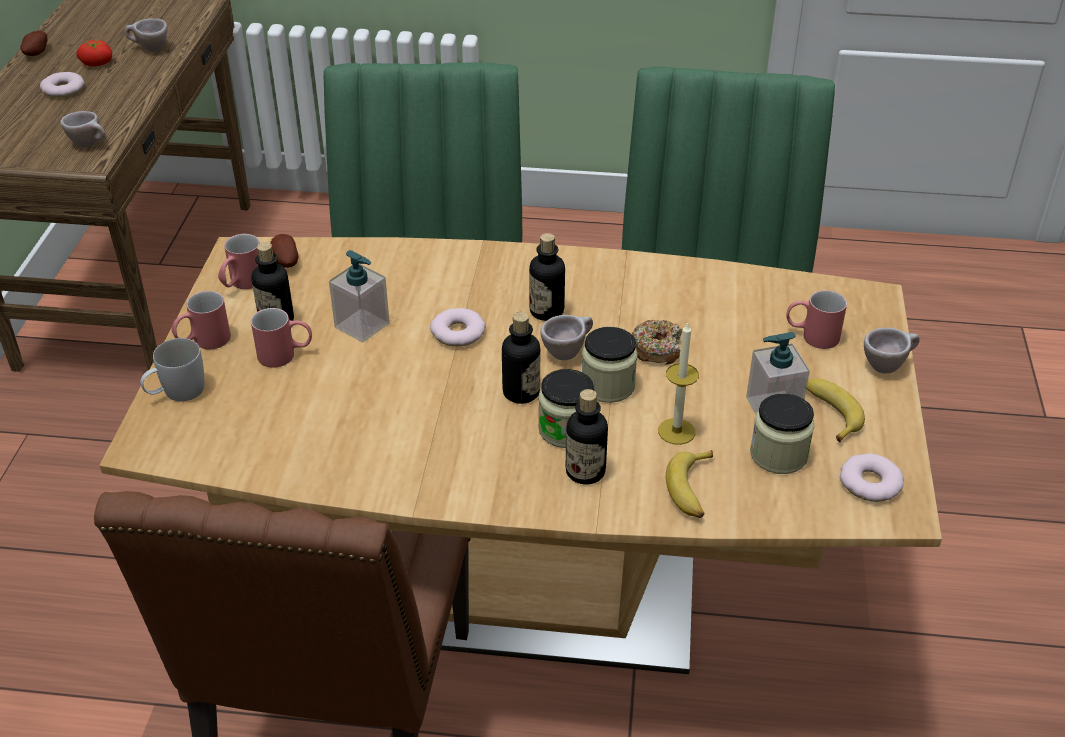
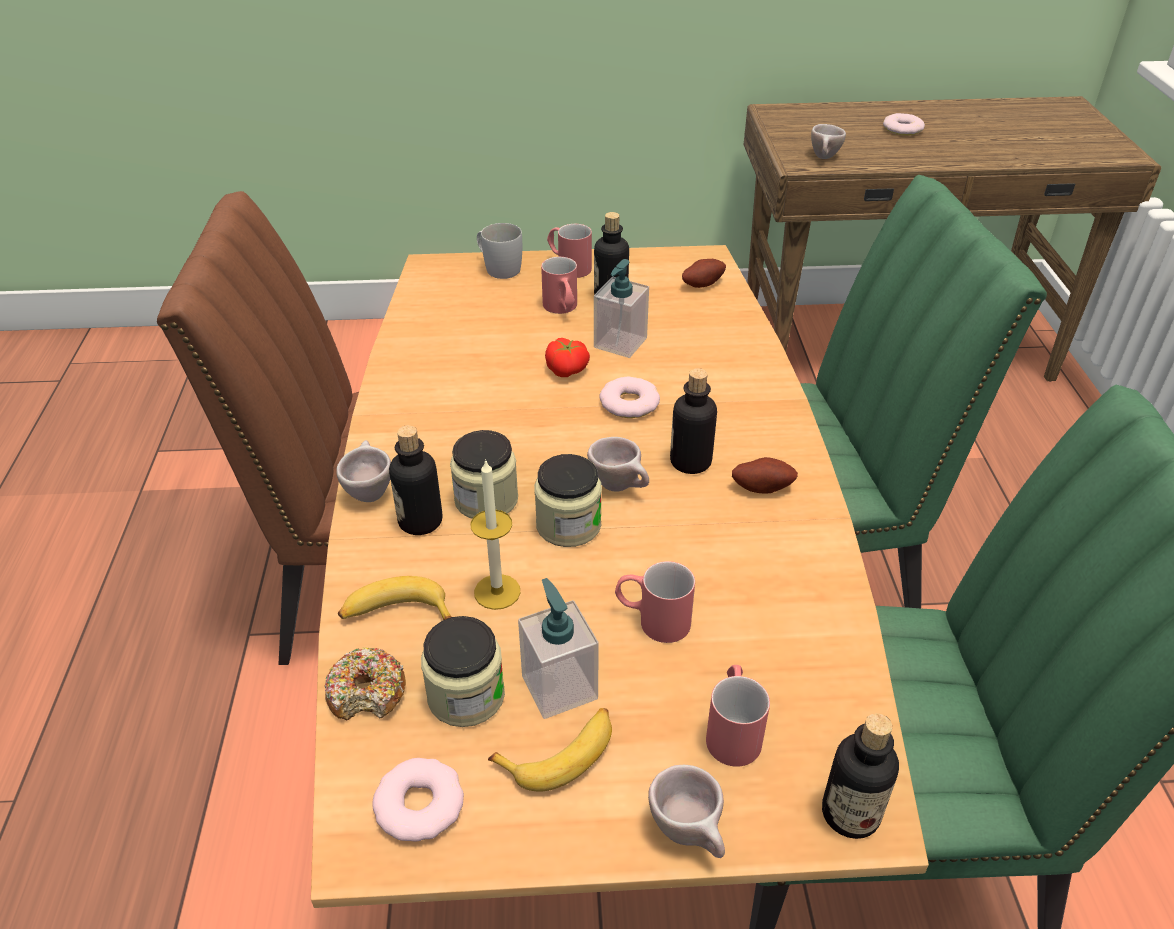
camera: 80 degrees right, 0 degrees up
potato [20,31,47,56] -> potato moved to [732,457,798,494]
tomato [77,40,112,67] -> tomato moved to [545,338,590,377]
beige cup [125,19,168,52] -> beige cup moved to [336,440,391,502]
red mug [218,234,260,289] -> red mug moved to [615,561,695,643]
bottle [502,312,540,404] -> bottle moved to [822,713,899,839]
donut [632,320,682,365] -> donut moved to [324,647,406,720]

